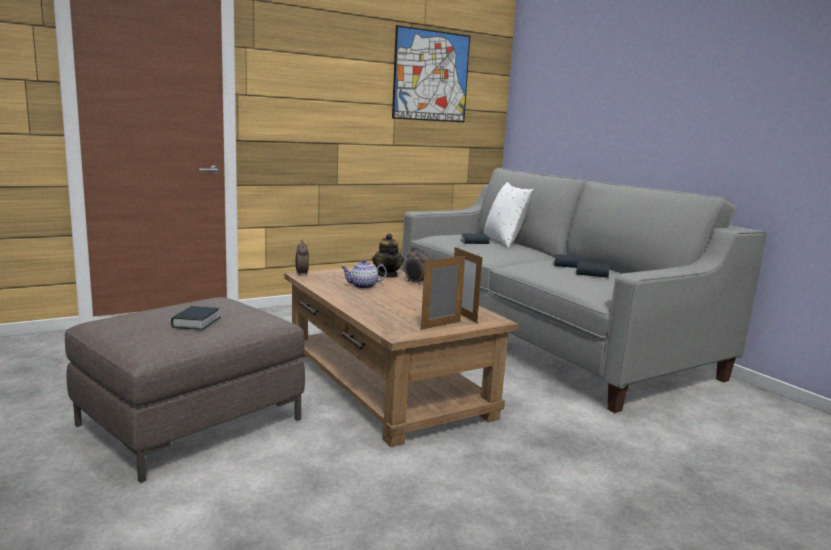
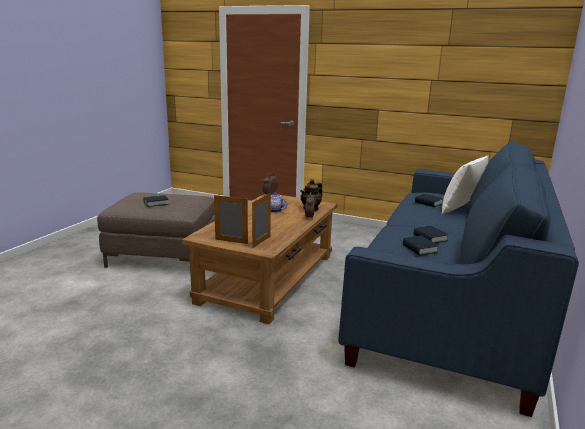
camera: 55 degrees right, 5 degrees up
picture [392,25,470,122] -> none
grey sofa [401,168,767,413] -> blue sofa [338,141,579,417]

